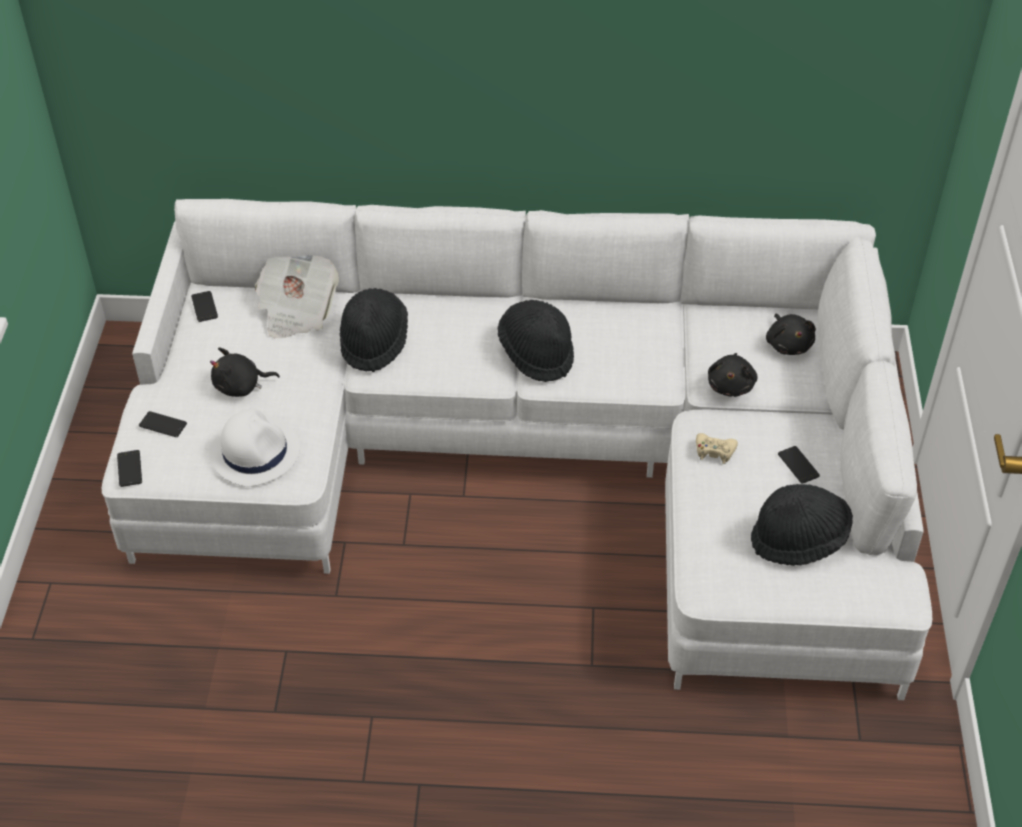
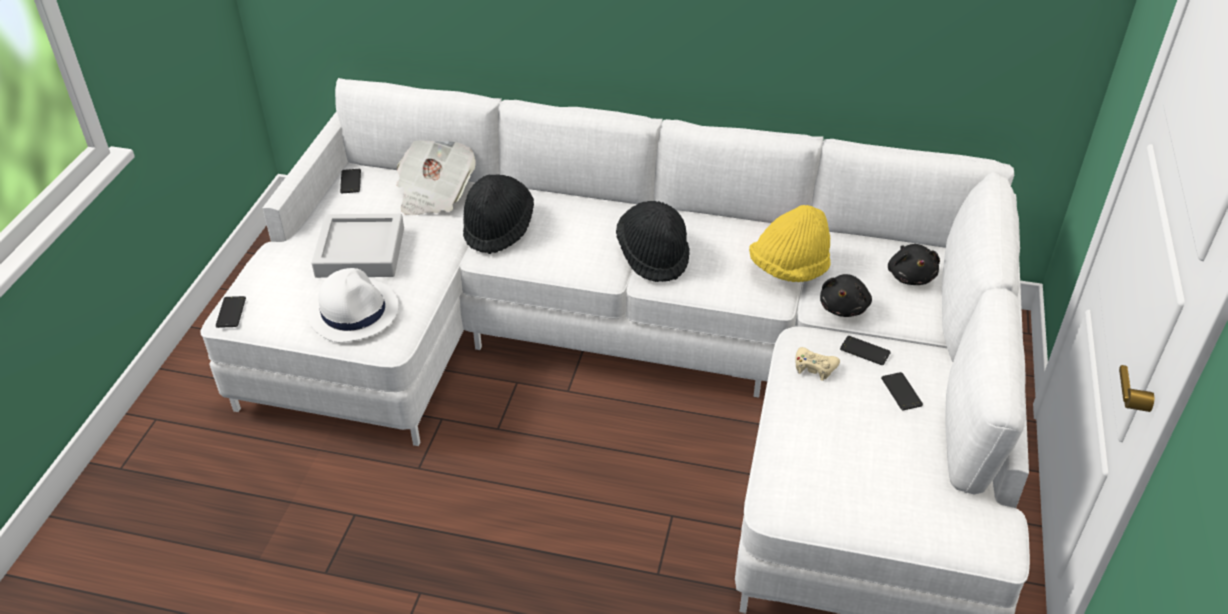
camera: 10 degrees right, 5 degrees down
phone [139,411,187,437] -> phone moved to [840,336,891,365]
black plush toy [210,348,280,397] -> grey tray [312,214,404,278]
black hat [751,484,853,566] -> none
none -> yellow hat [749,205,831,282]

